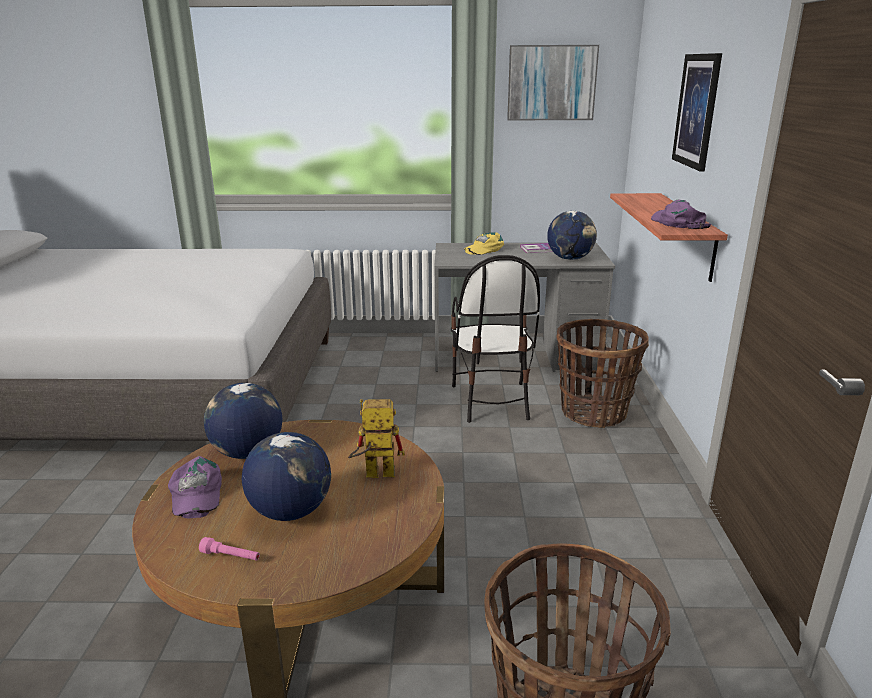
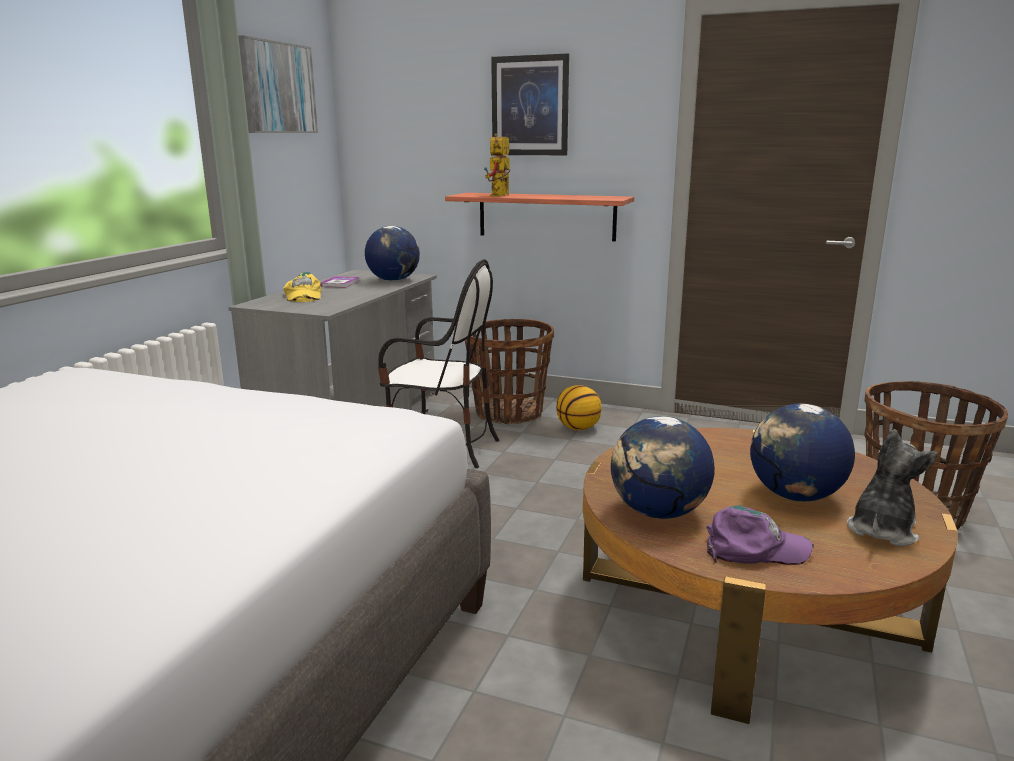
camera: 70 degrees left, 5 degrees down
pink flashlight [199,537,260,561] -> plush toy [847,429,938,546]
toy robot [348,399,405,478] -> toy robot moved to [484,134,510,196]
purple cap [651,200,711,229] -> none
none -> basketball [556,385,602,430]

